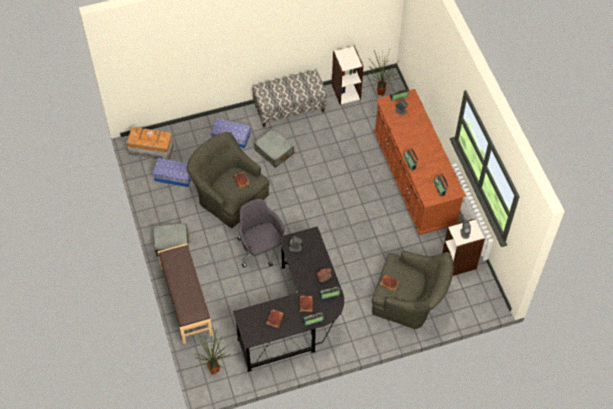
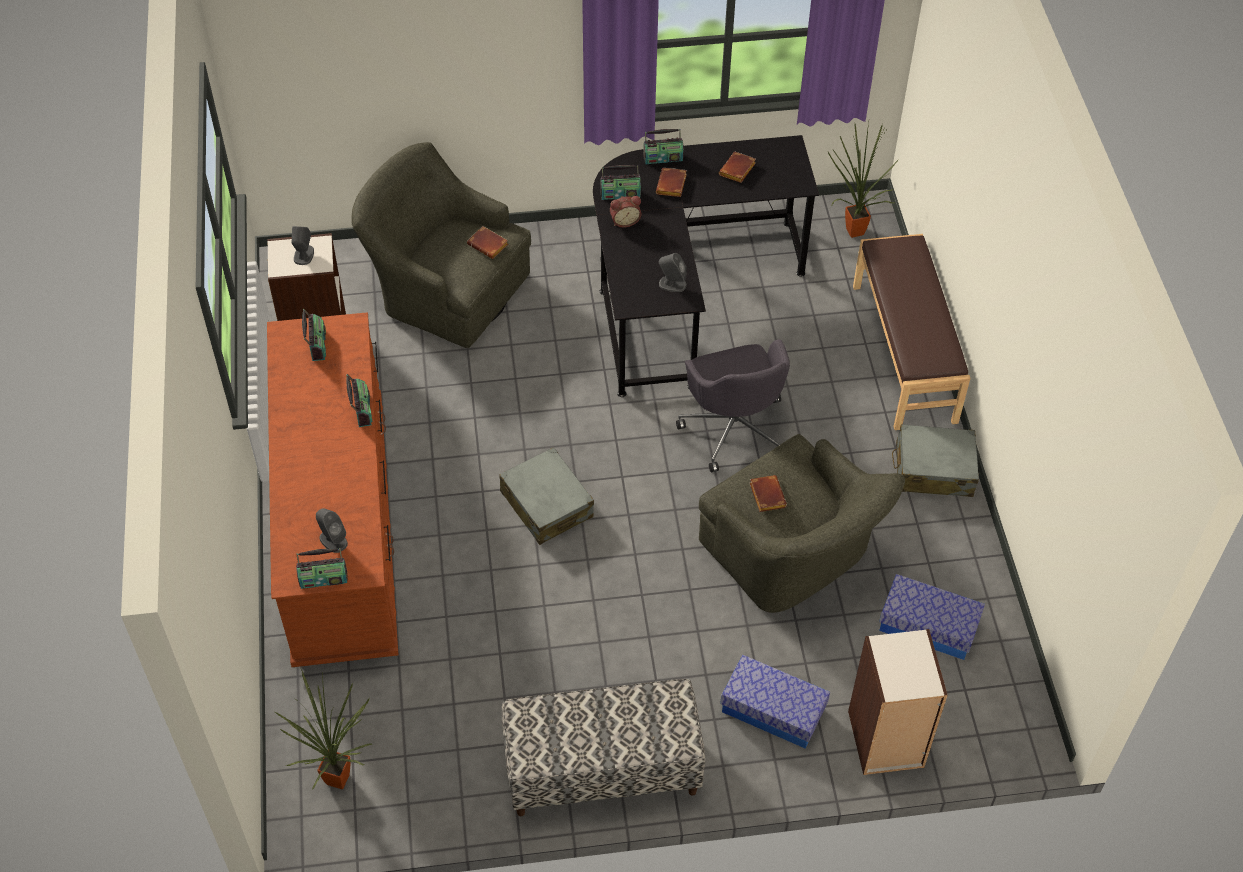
camera: 170 degrees left, 5 degrees down
storage box [126,127,174,160] -> none
grey suitcase [254,129,294,168] -> grey suitcase moved to [499,447,594,545]
bookcase [332,46,363,105] -> bookcase moved to [848,629,948,775]

